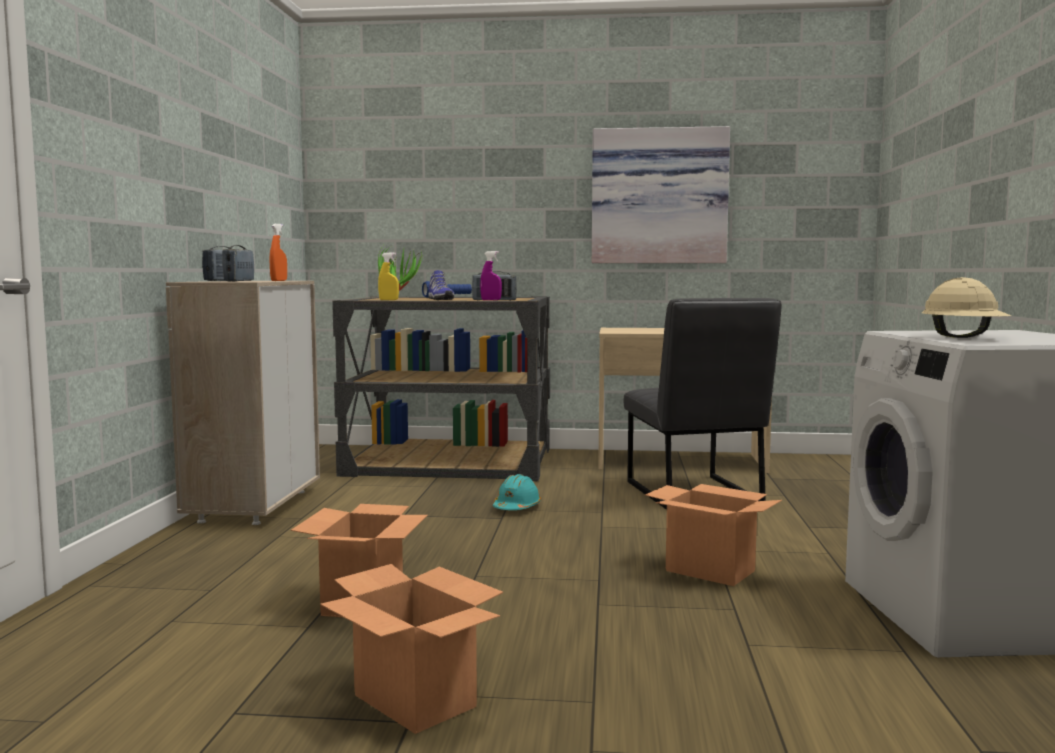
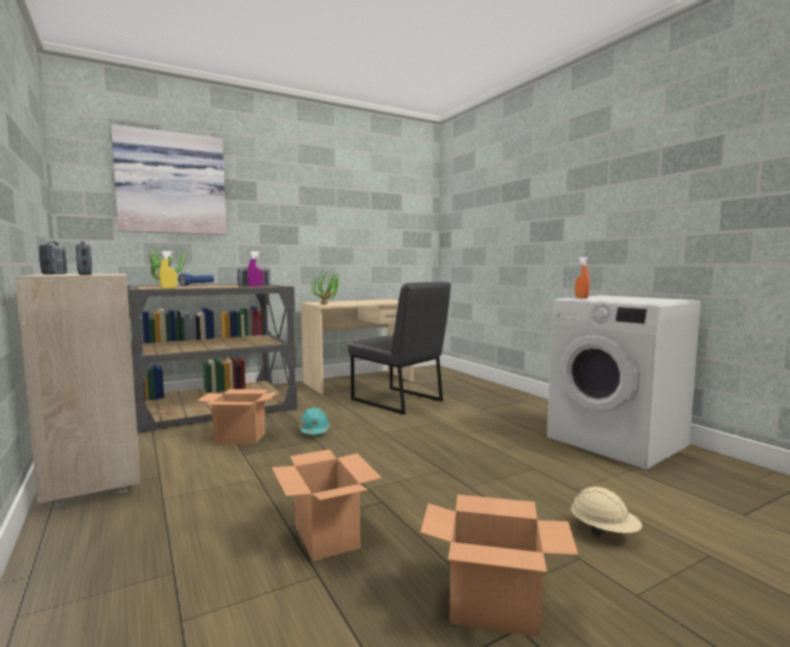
camera: 35 degrees left, 0 degrees up
orange spray bottle [269,224,287,281] -> orange spray bottle moved to [575,257,590,298]
shoe [429,270,454,300] -> none
picture [592,126,730,263] -> picture moved to [111,124,227,235]
cardboard box [645,484,782,586] -> cardboard box moved to [197,389,278,444]
beige hard hat [922,277,1011,338] -> beige hard hat moved to [571,487,642,537]
none -> potted plant [311,271,341,305]

